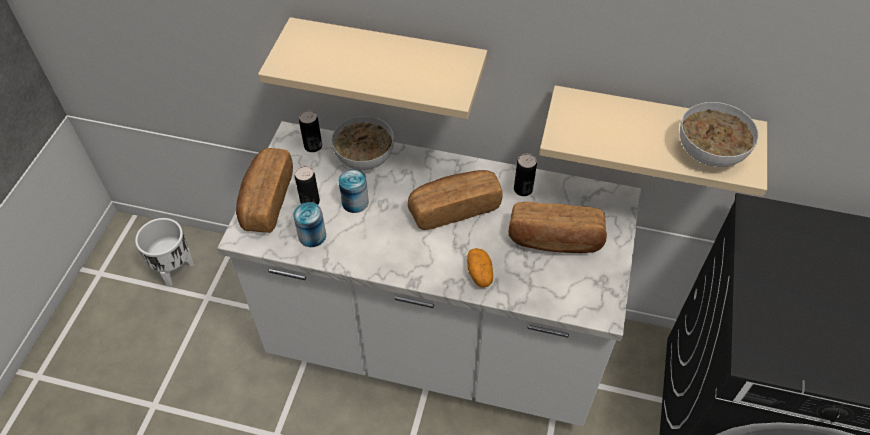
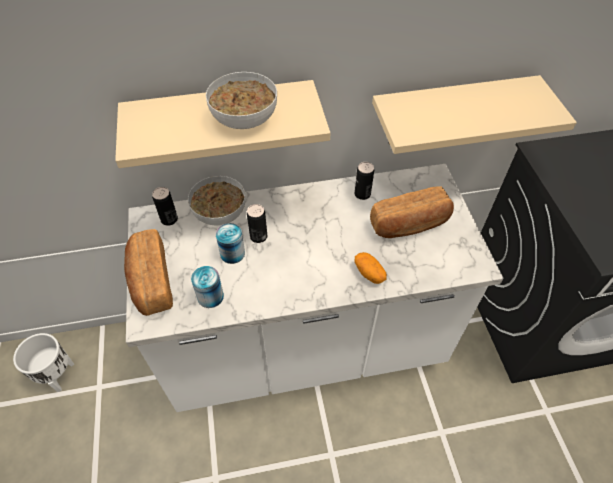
camera: 25 degrees left, 0 degrees up
can [295,166,320,205] -> can moved to [247,204,267,243]
bread [408,170,503,230] -> none
bowl [680,102,759,167] -> bowl moved to [206,72,277,129]

